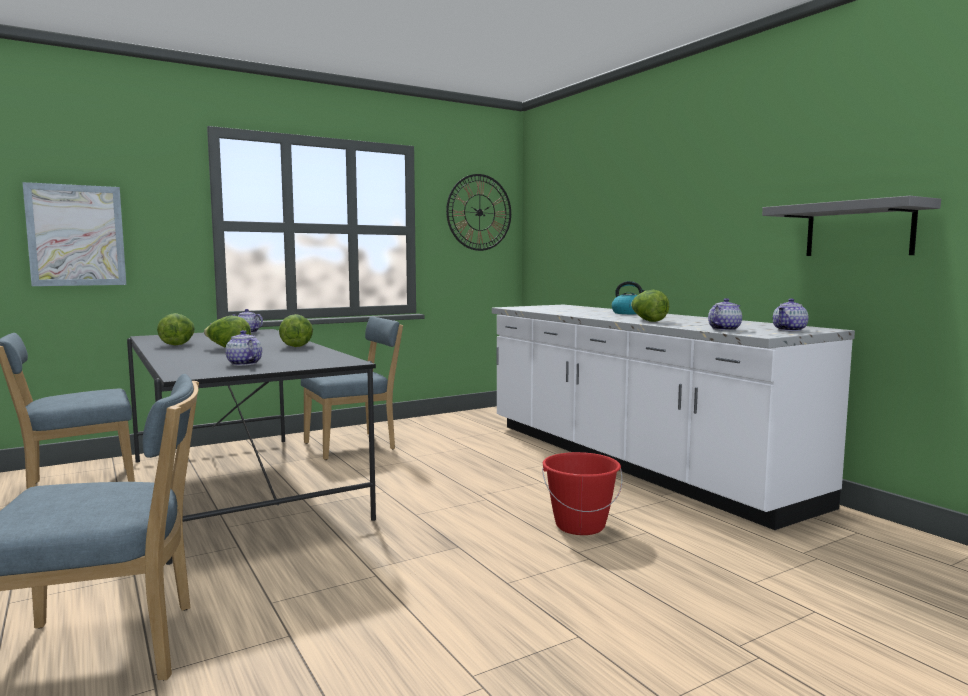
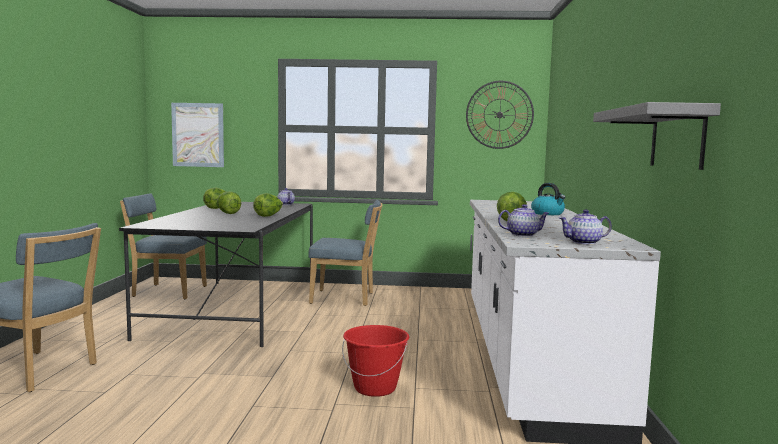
camera: 35 degrees right, 0 degrees up
teapot [225,330,262,366] -> none

